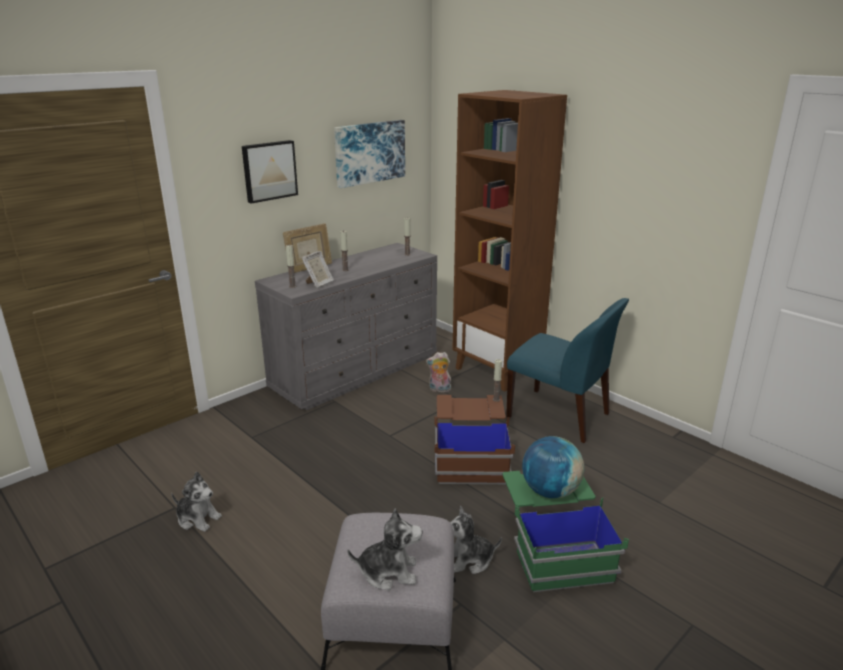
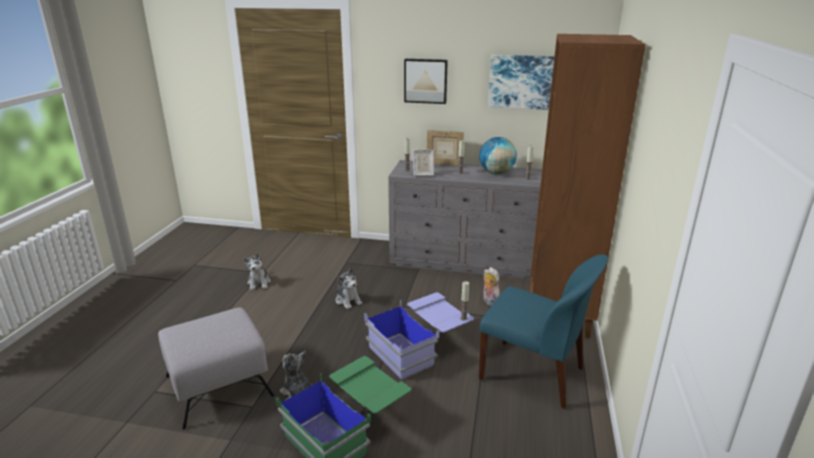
camera: 55 degrees right, 0 degrees up
plush toy [347,508,423,590] -> plush toy moved to [335,268,362,309]
brown storage box [434,395,515,484] -> blue storage box [364,292,474,380]
blue chair [506,298,629,443] -> blue chair turned 60 degrees counterclockwise [479,254,608,409]
globe [522,436,585,499] -> globe moved to [479,137,517,174]

